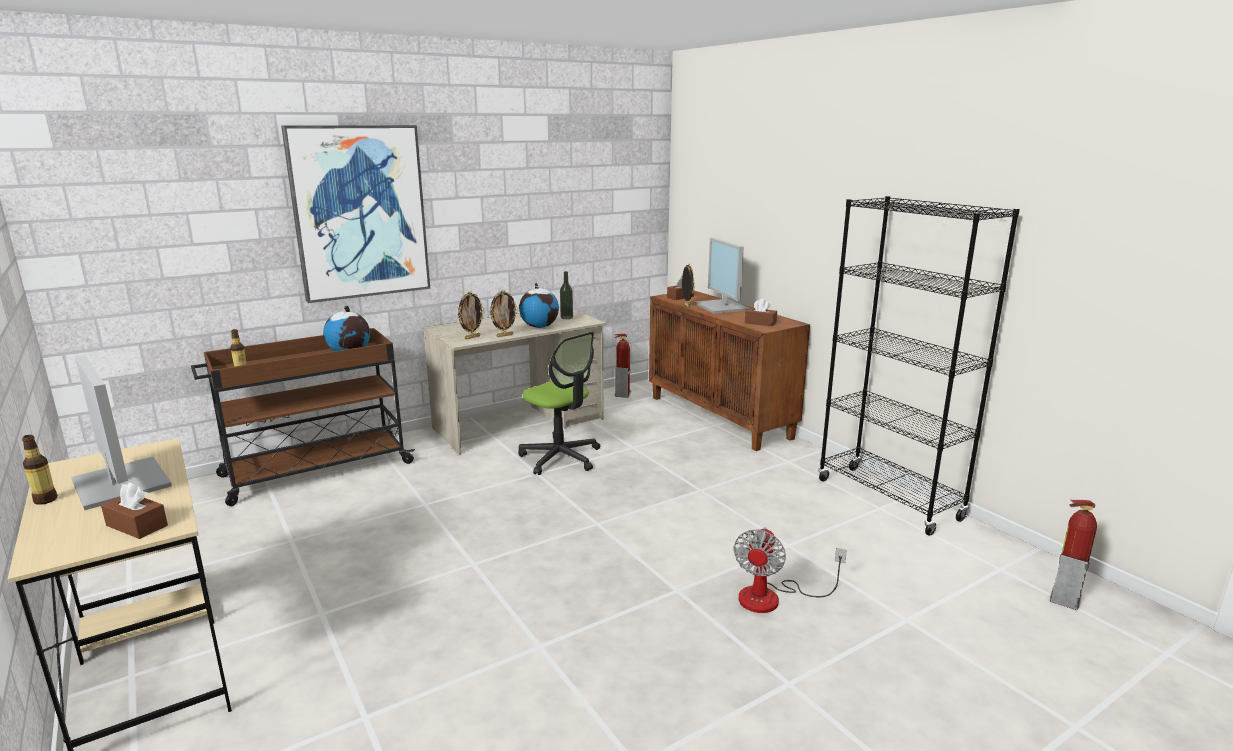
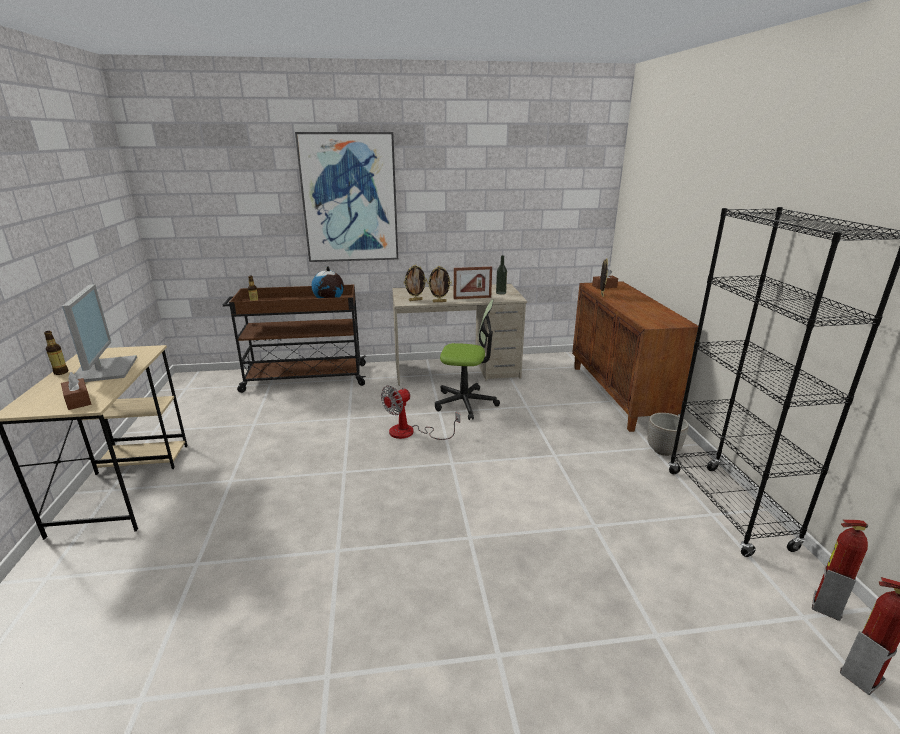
camera: 25 degrees right, 5 degrees up
office chair [518,331,600,475] -> office chair turned 60 degrees counterclockwise [435,299,500,420]
globe [519,283,559,328] -> picture frame [454,267,492,299]
fire extinguisher [614,333,631,398] -> fire extinguisher moved to [812,519,868,621]
monitor [694,238,749,314] -> none
fan [733,527,847,613] -> fan moved to [381,385,460,440]
brown tissue box [745,299,777,326] -> none
none -> planter [647,413,689,456]

